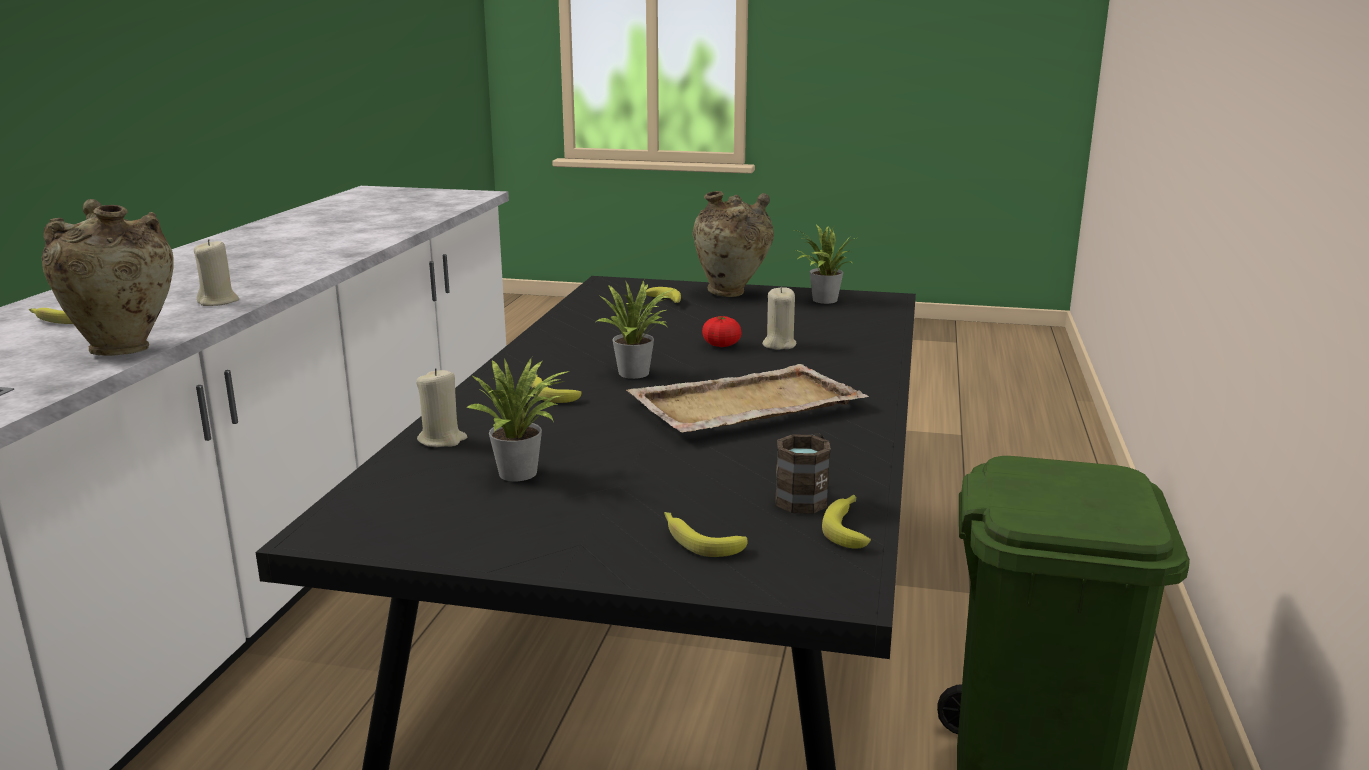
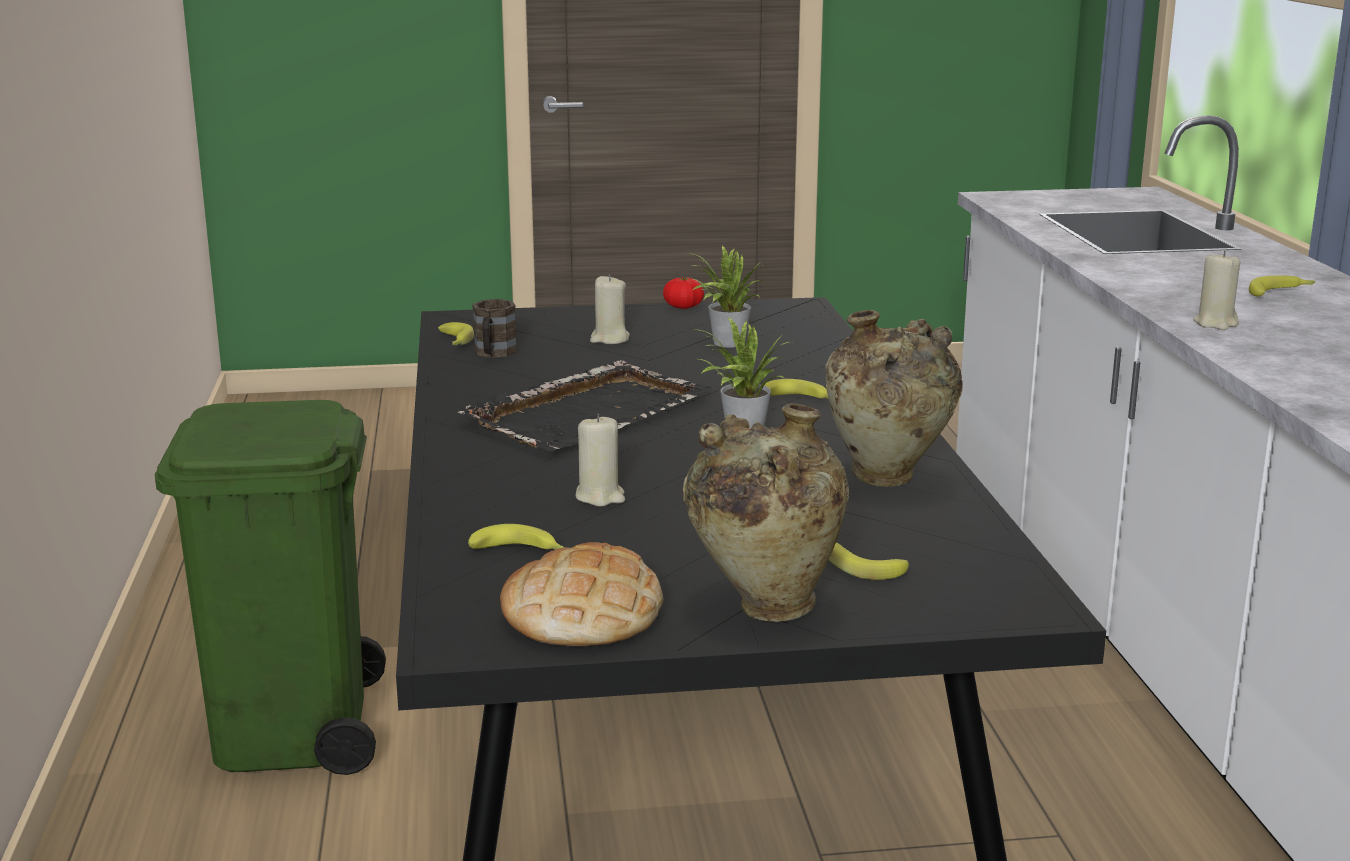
camera: 160 degrees right, 0 degrees up
beige vase [42,199,174,356] -> beige vase moved to [825,310,963,487]
beige candle [416,368,467,447] -> beige candle moved to [590,275,630,344]
beige tray [626,364,869,432] -> black tray [455,360,713,452]
banana [664,512,748,557] -> banana moved to [468,524,564,550]
tomato [702,316,742,347] -> tomato moved to [663,277,704,309]
potted plant [794,225,856,304] -> bread [500,542,663,646]

